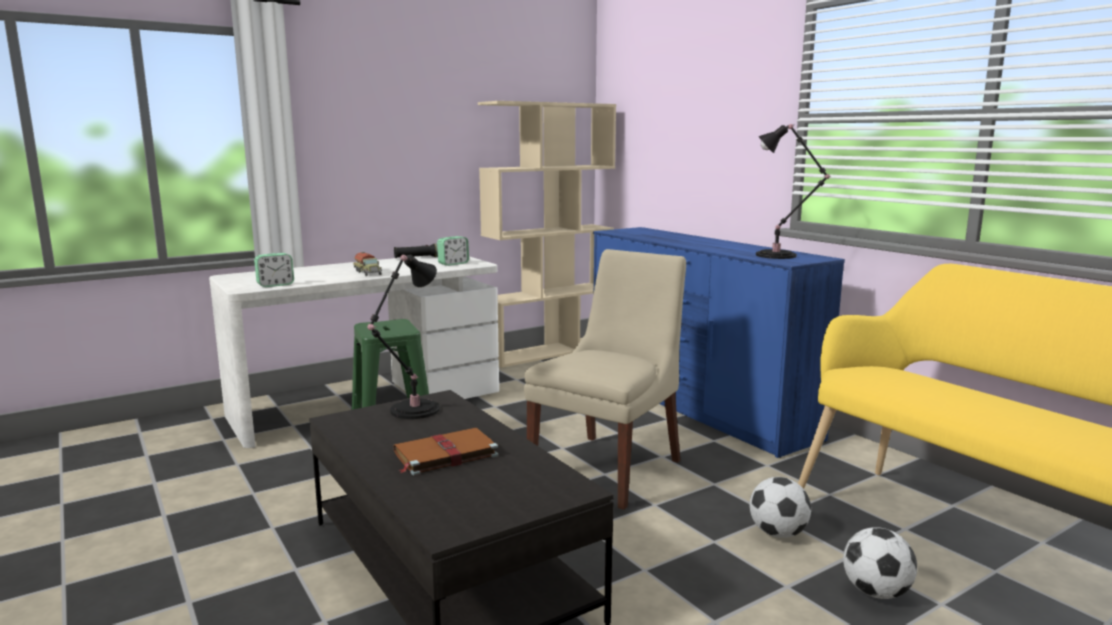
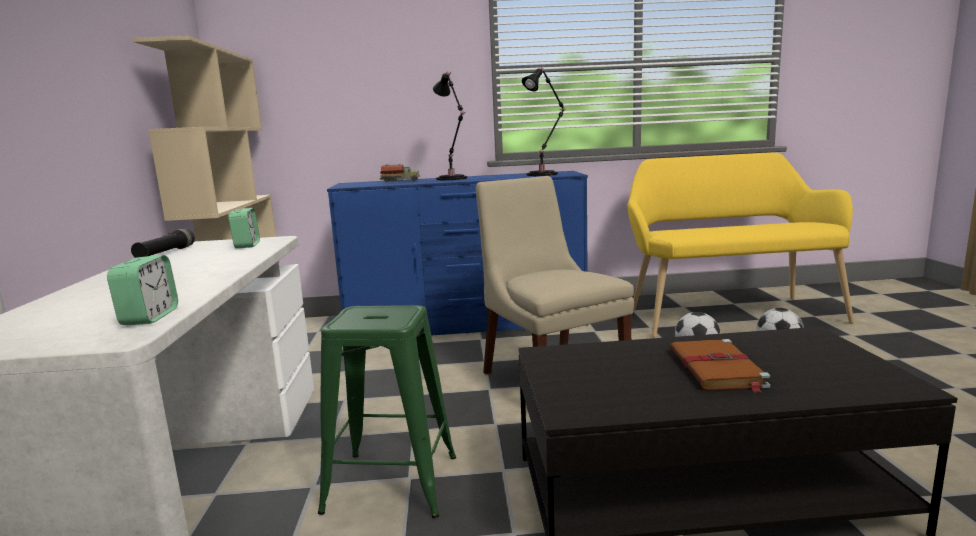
camera: 60 degrees left, 0 degrees up
toy truck [353,252,382,276] -> toy truck moved to [380,164,420,182]
black table lamp [367,255,440,419] -> black table lamp moved to [433,72,467,180]

